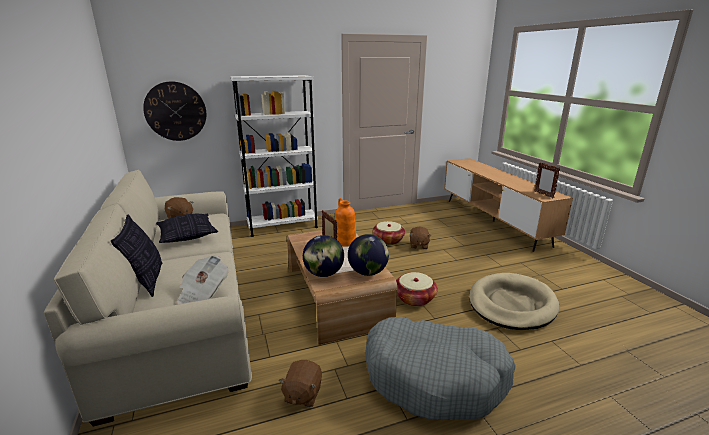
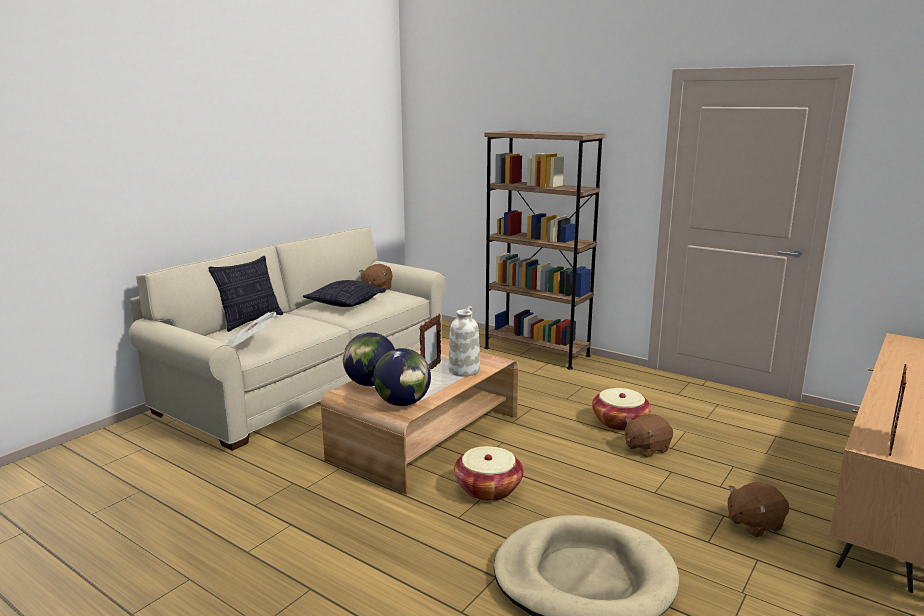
camera: 55 degrees right, 5 degrees down
wall clock [143,81,206,141] -> none
white bookcase [231,75,318,237] -> brown bookcase [484,131,605,370]
brown plush toy [279,360,322,407] -> brown plush toy moved to [728,482,789,538]
orange vase [335,198,356,247] -> white vase [449,306,480,377]
grey dog bed [365,317,516,420] -> none

